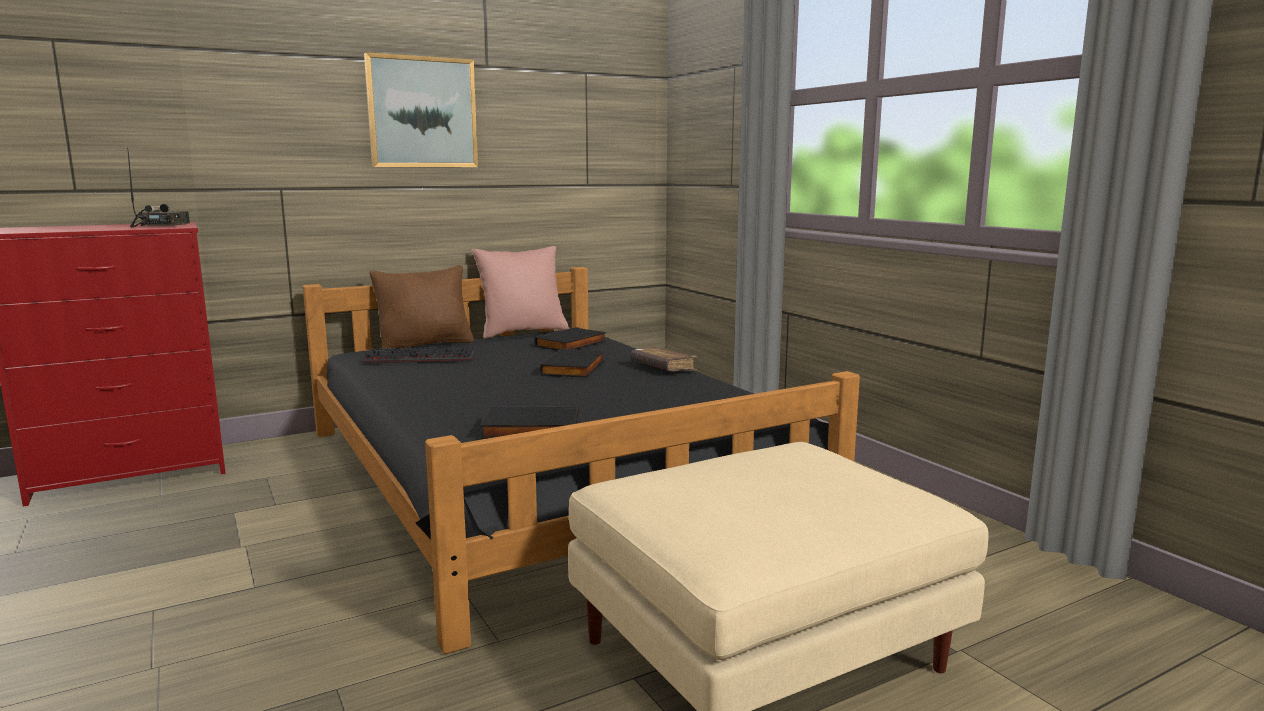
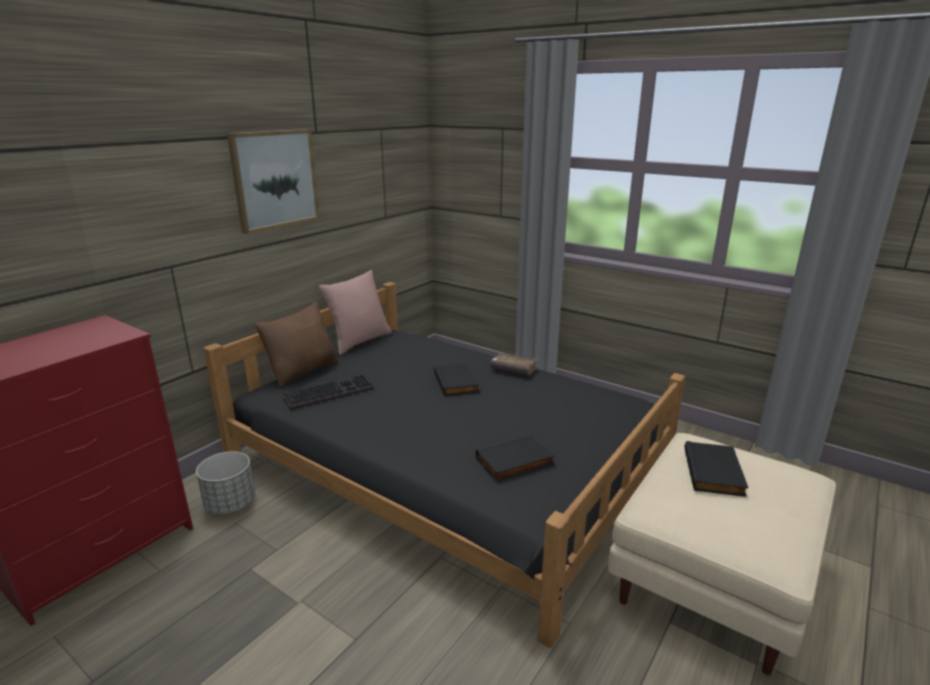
camera: 25 degrees left, 10 degrees up
radio [127,148,190,227] -> none
black book [534,327,607,351] -> black book moved to [684,441,748,497]
none -> grey planter [196,452,255,514]

